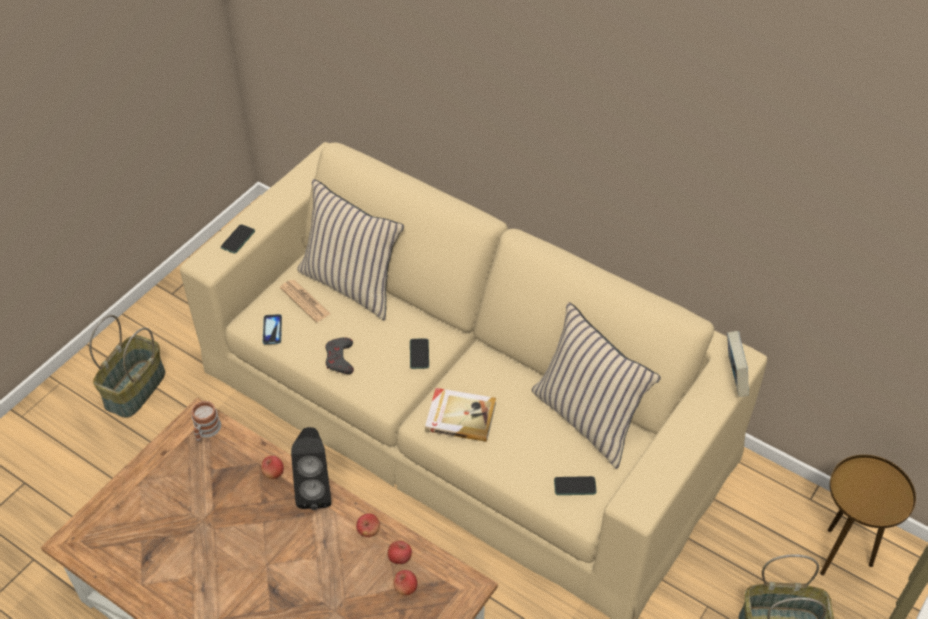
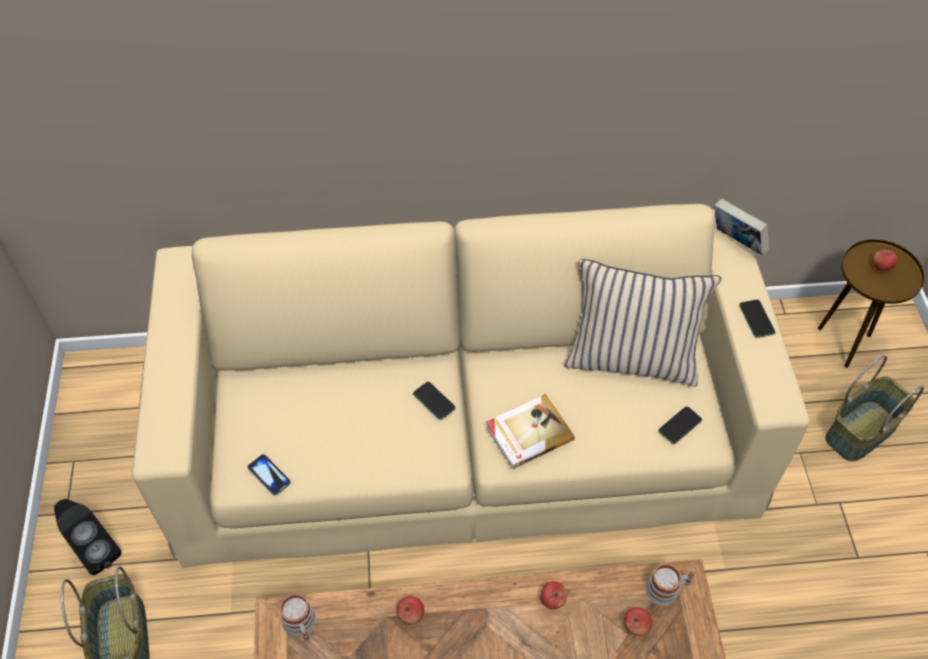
camera: 40 degrees left, 5 degrees up
phone [221,224,255,254] -> phone moved to [739,299,776,338]
newspaper [280,280,331,322] -> none
black speaker [291,427,332,510] -> black speaker moved to [54,499,121,575]
beige pillow [297,179,404,321] -> none
grey game controller [325,337,354,374] -> none
apple [388,540,412,564] -> apple moved to [873,249,897,271]
none -> mug [646,563,696,606]

